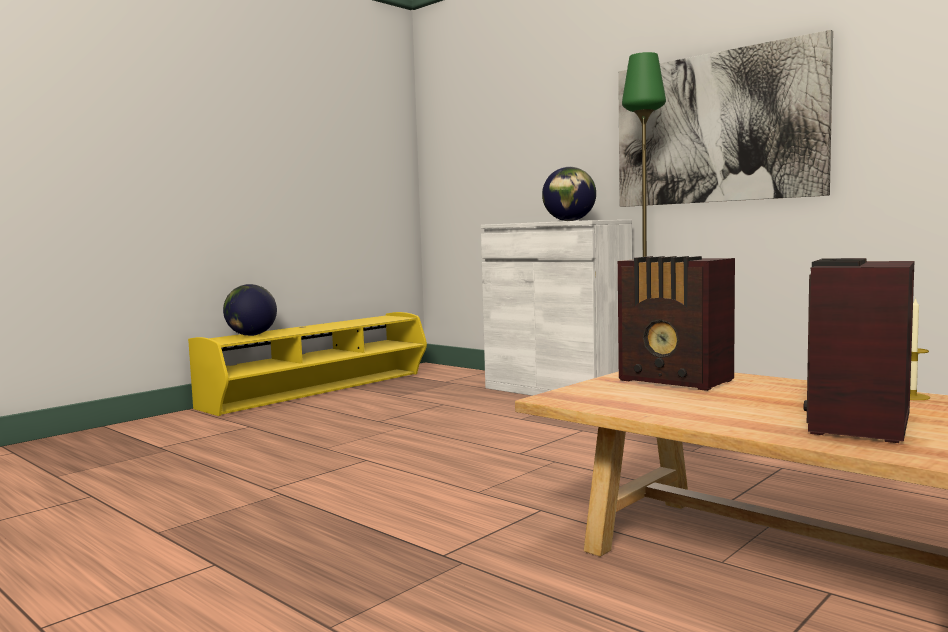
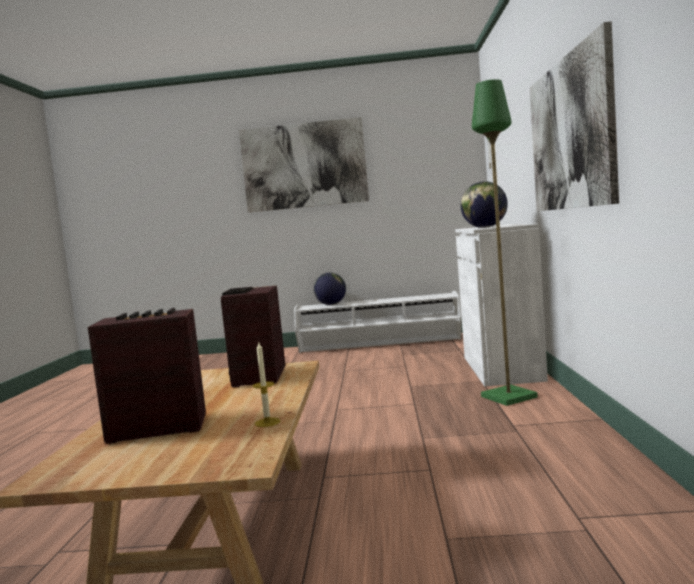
camera: 50 degrees right, 0 degrees up
yellow tv stand [188,312,427,416] -> white tv stand [294,291,462,353]
none -> picture [239,117,369,212]

